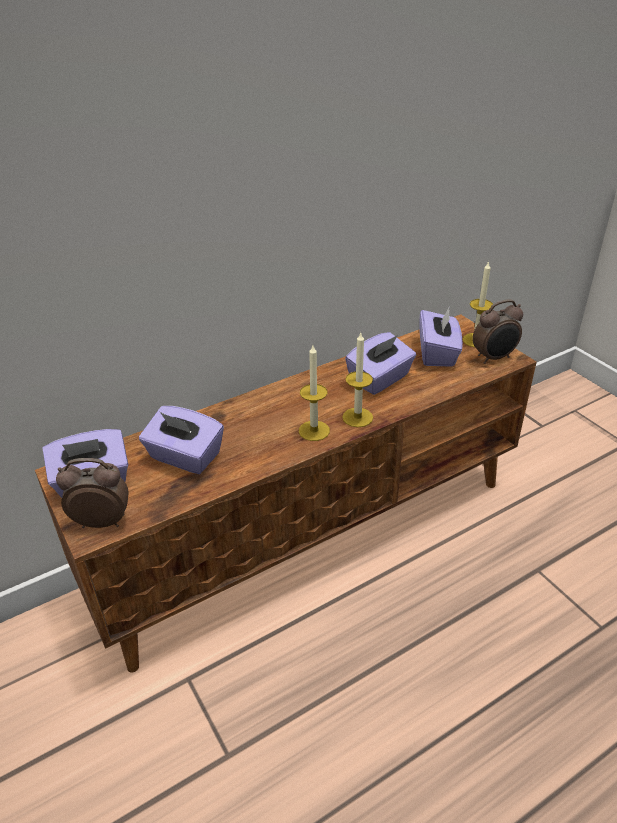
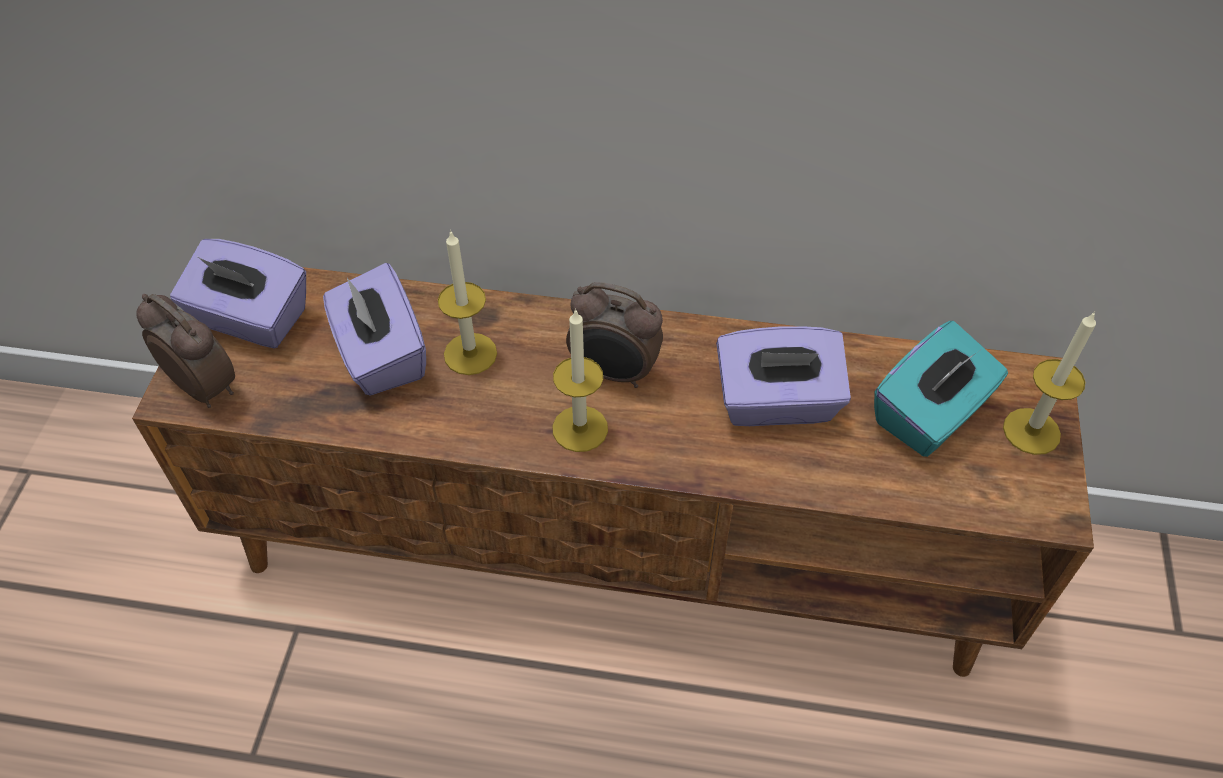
camera: 40 degrees right, 15 degrees up
candle [342,333,373,427] -> candle moved to [438,230,497,375]
purple tissue box [419,308,463,367] -> turquoise tissue box [874,321,1008,457]
alarm clock [472,299,523,364] -> alarm clock moved to [566,282,663,388]

